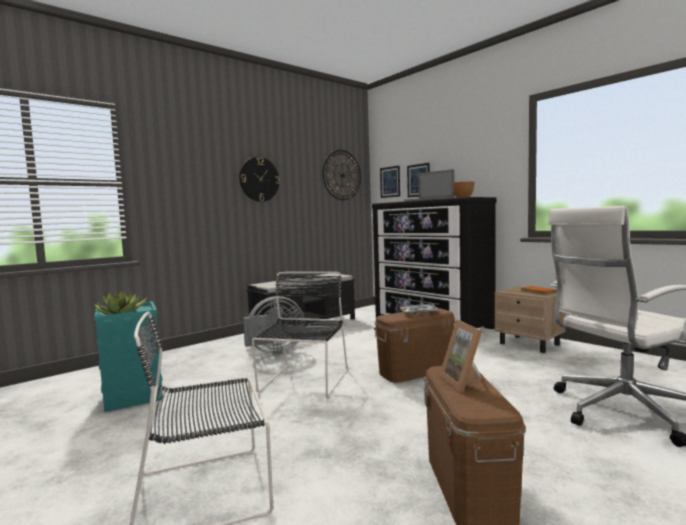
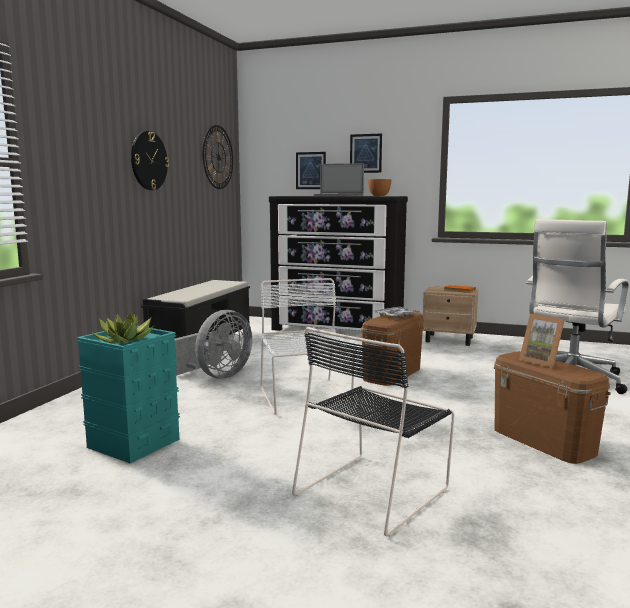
camera: 30 degrees left, 5 degrees up
black chair [252,272,348,398] -> white chair [260,278,355,415]
picture [380,166,400,198] -> picture moved to [350,133,382,173]

